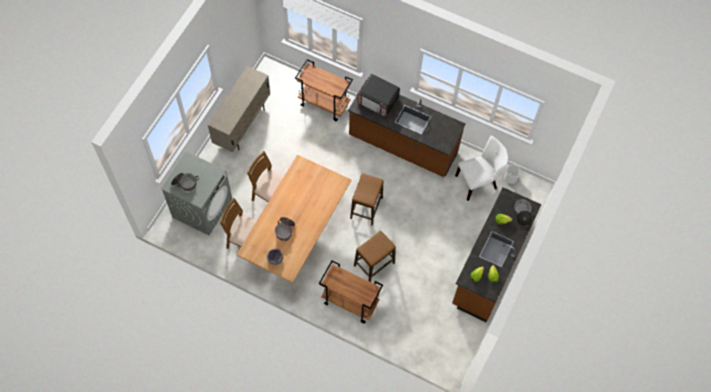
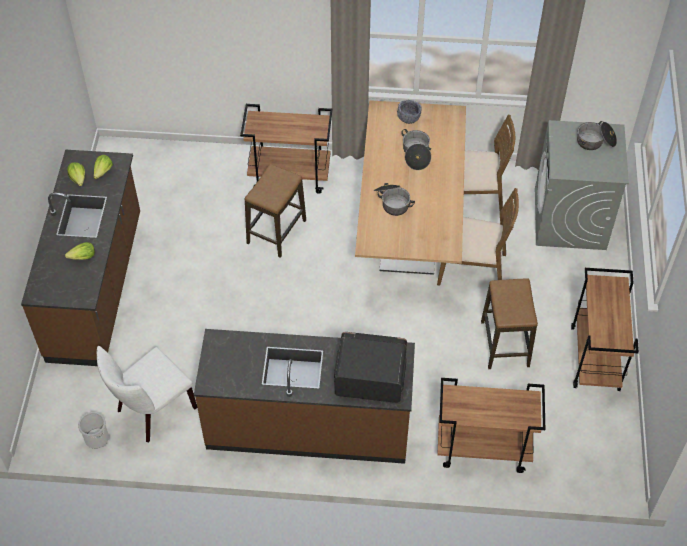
camera: 160 degrees right, 10 degrees down
beige cabinet [208,66,270,152] -> brown cart [571,268,639,391]
stool [350,173,384,226] -> stool moved to [481,278,538,369]
cooking pot [513,198,533,226] -> cooking pot moved to [374,183,415,216]

